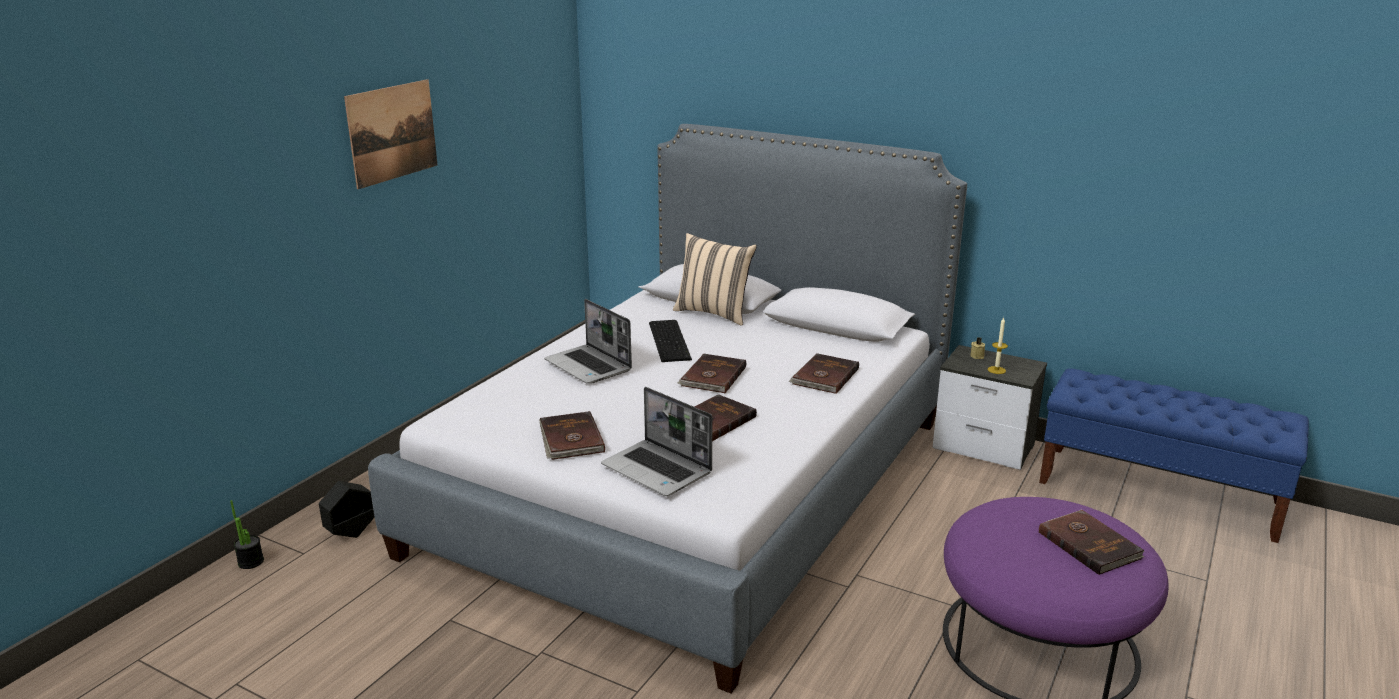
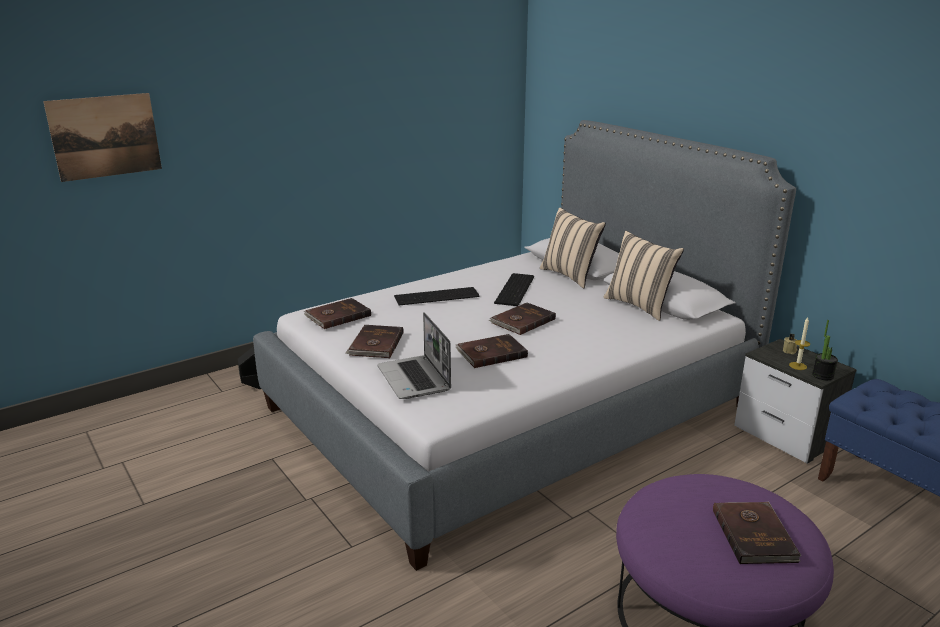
camera: 25 degrees right, 0 degrees up
potted plant [230,500,264,569] -> potted plant moved to [812,320,838,380]
picture [344,79,438,189] -> picture moved to [43,93,162,182]
laptop [544,299,632,384] -> keyboard [394,287,479,305]
brown book [788,353,859,394] -> brown book moved to [304,298,371,329]
none -> beige pillow [604,231,684,321]

